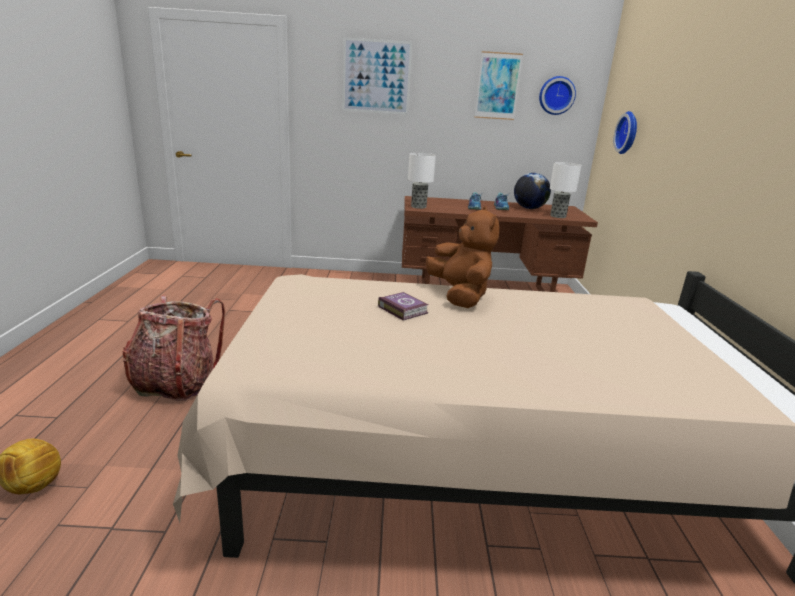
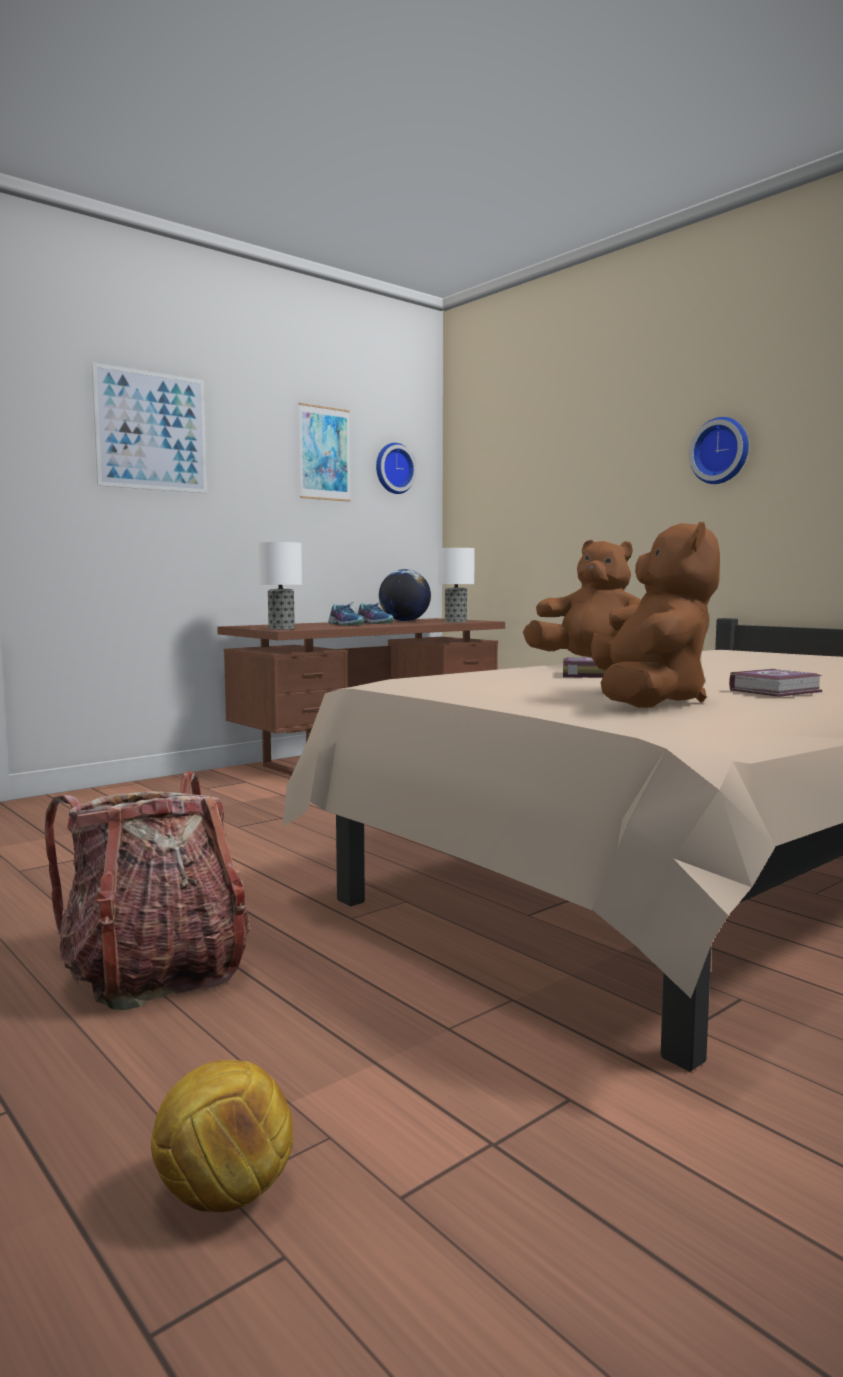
camera: 40 degrees left, 15 degrees down
wall clock [613,111,637,154] -> wall clock moved to [689,417,749,484]
none -> brown plush toy [591,522,720,708]
none -> book [729,669,822,697]

